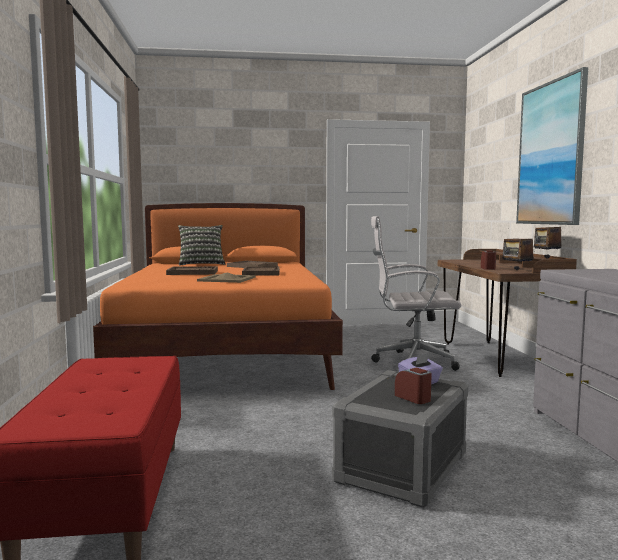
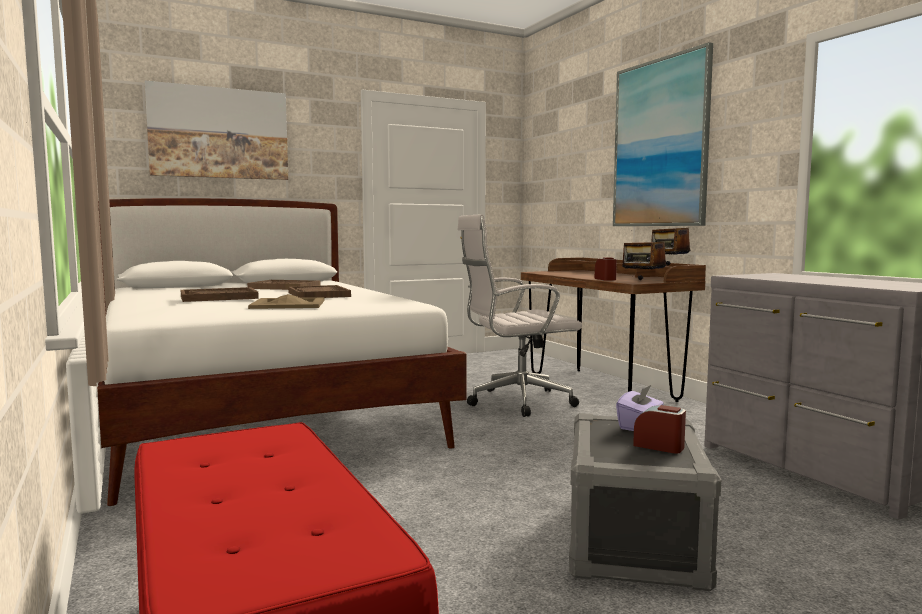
camera: 20 degrees left, 0 degrees up
orange bed [93,203,343,390] -> white bed [97,198,466,506]
pillow [178,225,225,266] -> none
none -> picture [145,80,288,180]

